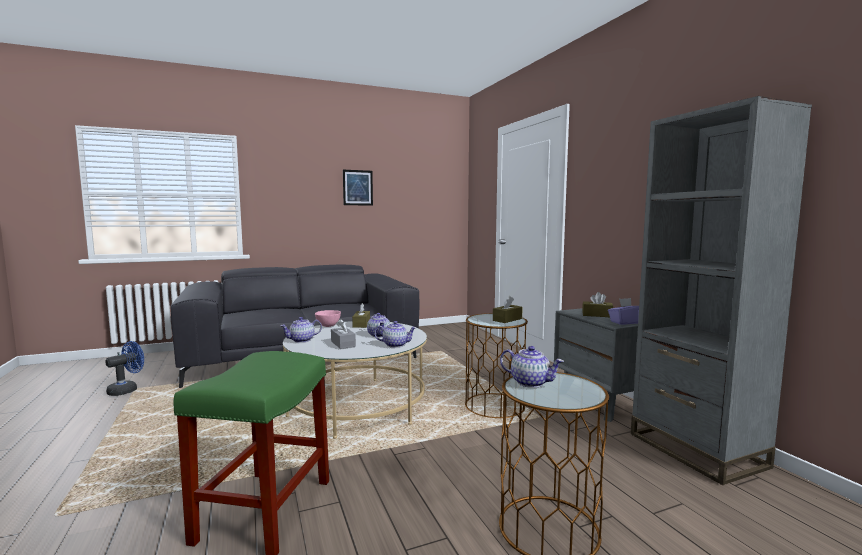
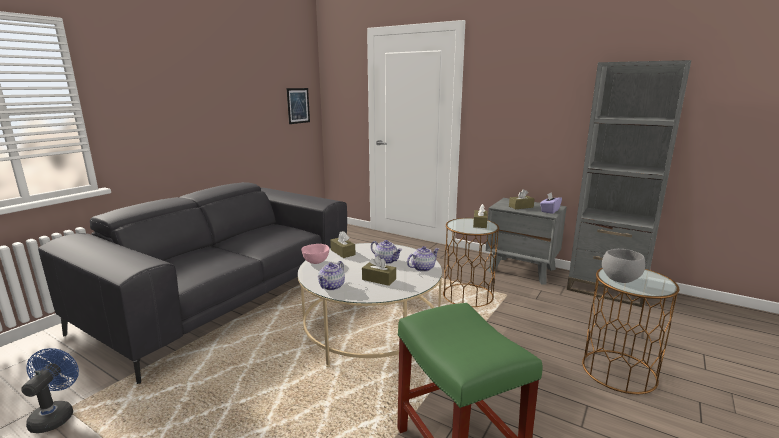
camera: 35 degrees left, 10 degrees up
grey tissue box [331,319,356,349] -> brown tissue box [362,256,396,286]
picture [343,170,373,206] -> picture moved to [287,88,310,124]
teapot [500,346,564,388] -> grey bowl [602,249,645,283]

